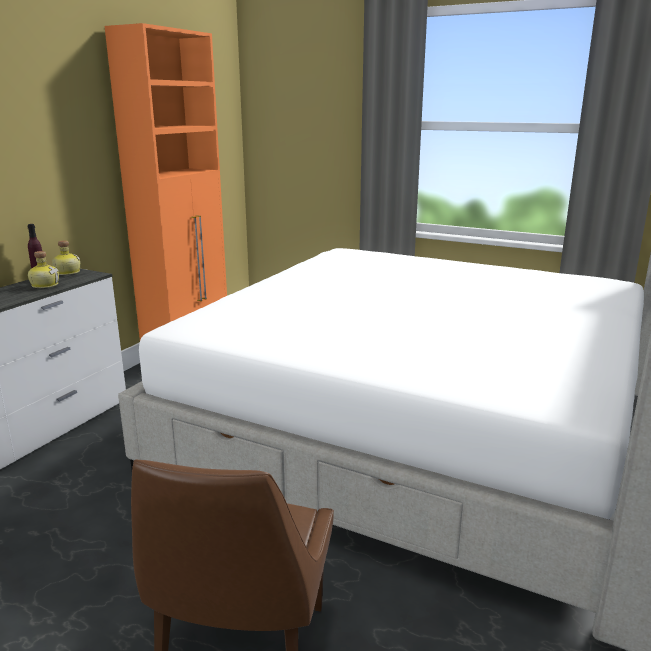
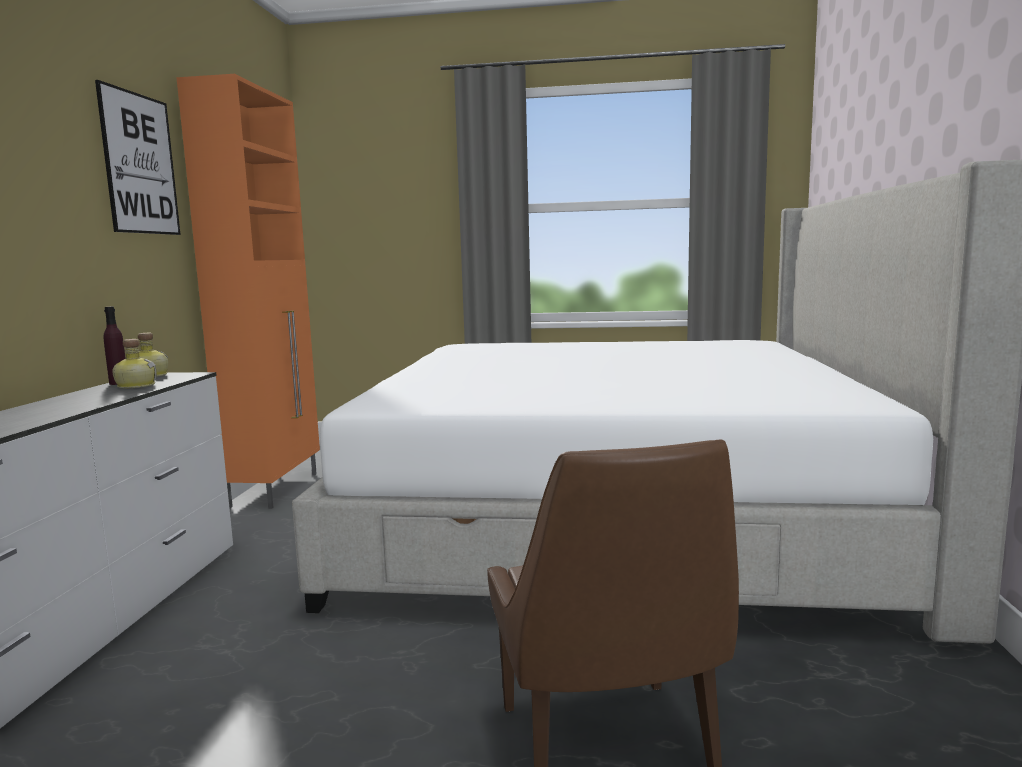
camera: 20 degrees left, 10 degrees down
none -> picture [95,80,181,235]

